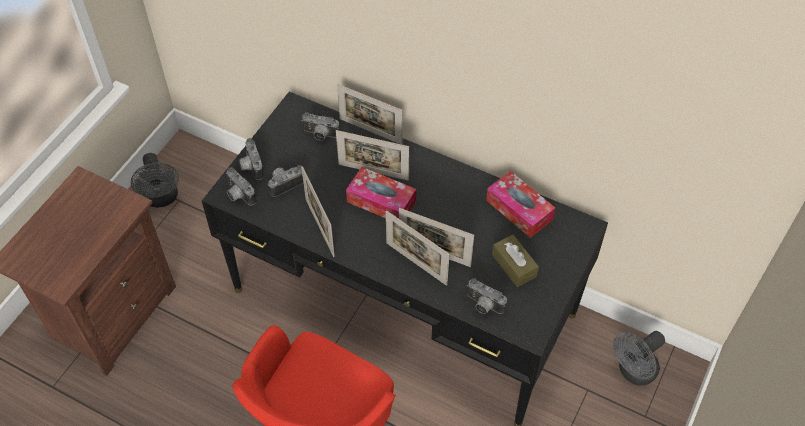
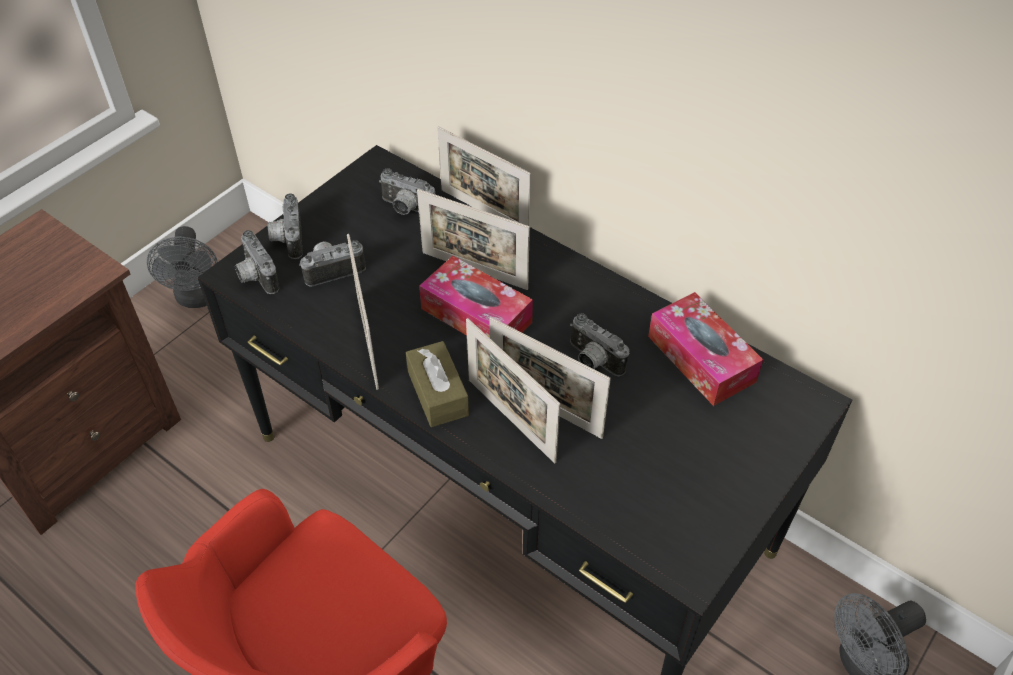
camera: 10 degrees right, 5 degrees down
camera [467,278,507,314] -> camera moved to [570,313,629,376]
brown tissue box [492,234,539,287] -> brown tissue box moved to [406,341,469,427]

